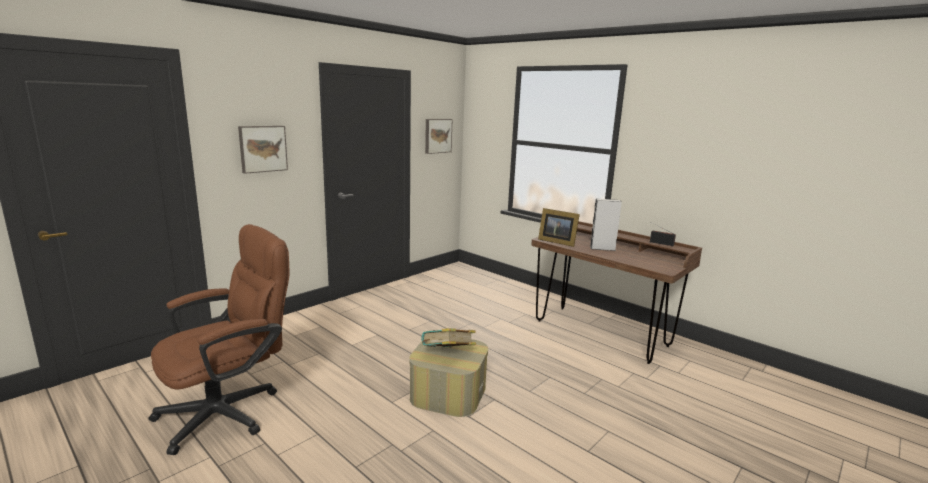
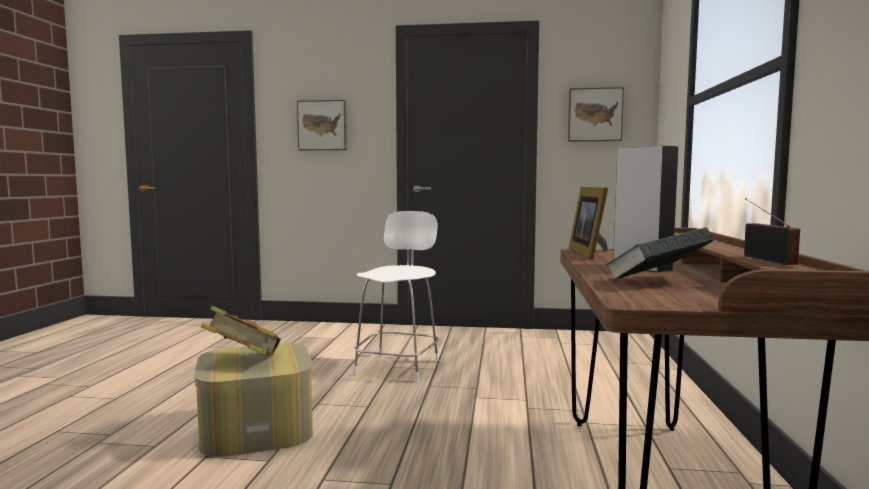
camera: 55 degrees right, 10 degrees down
brown office chair [148,224,290,455] -> none
none -> white chair [353,211,439,382]
none -> book [606,227,713,281]

